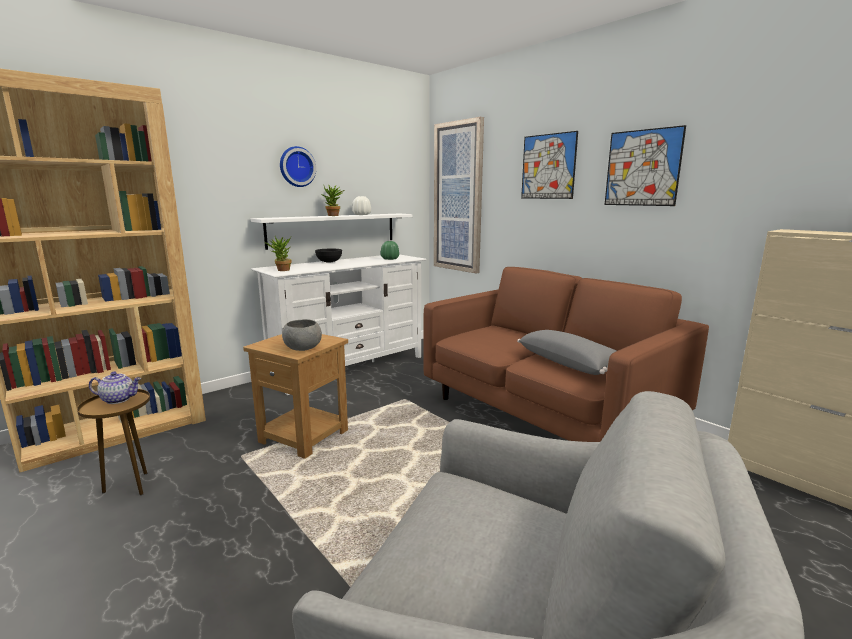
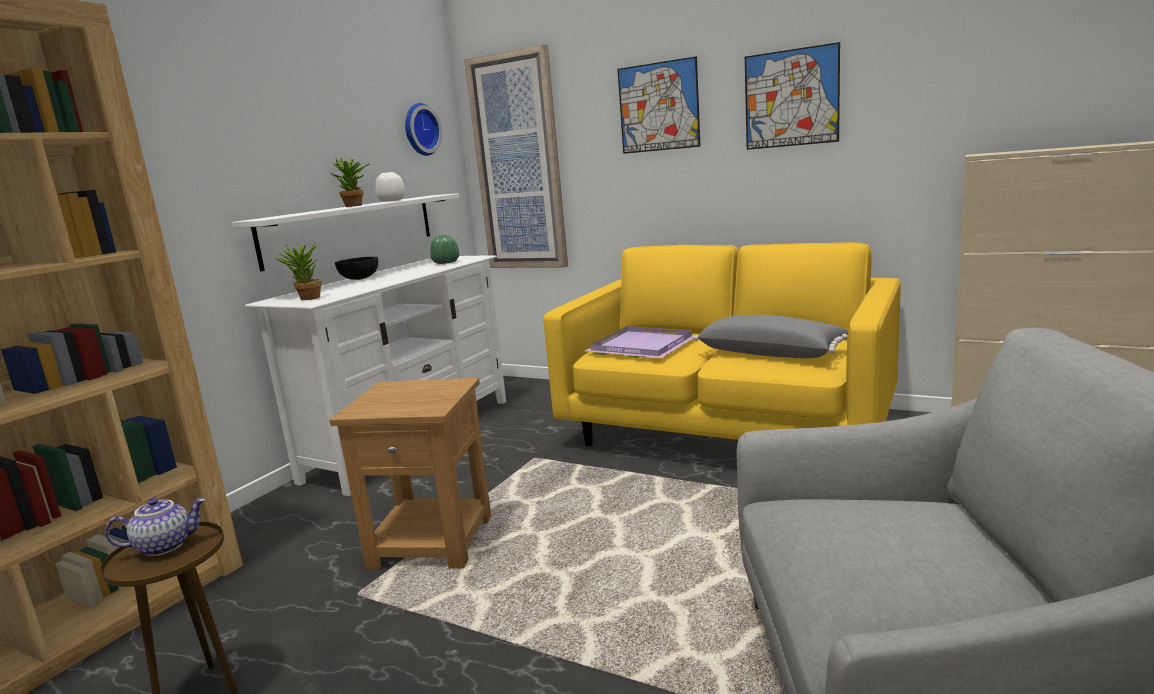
camera: 20 degrees left, 0 degrees up
wall clock [280,146,316,187] -> wall clock moved to [405,103,442,156]
grey bowl [282,319,322,351] -> none
brown sofa [423,267,709,442] -> yellow sofa [543,242,901,446]
none -> purple tray [585,326,695,358]

